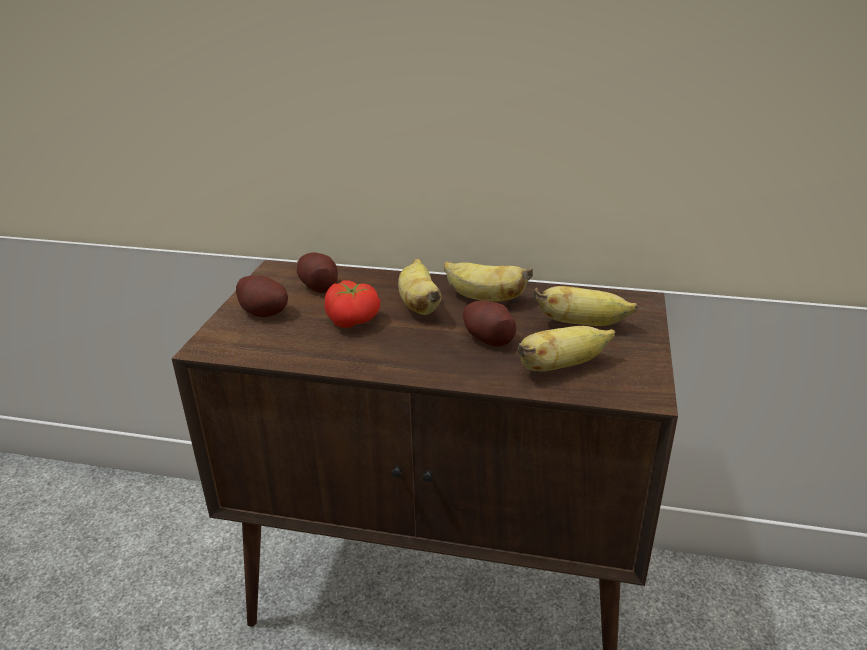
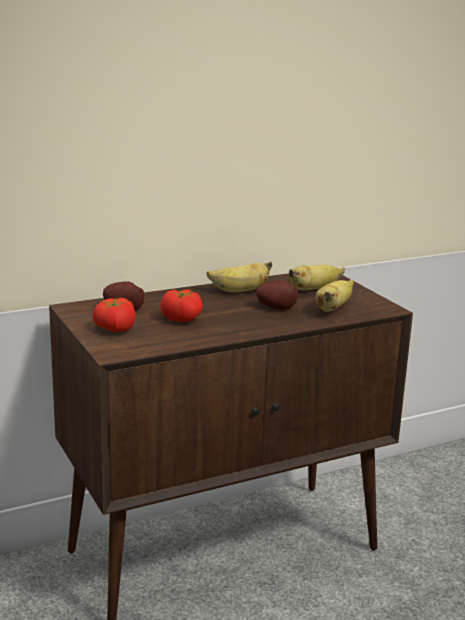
camera: 40 degrees left, 10 degrees down
potato [236,275,288,317] -> tomato [92,298,136,332]
banana [398,259,441,315] -> none

